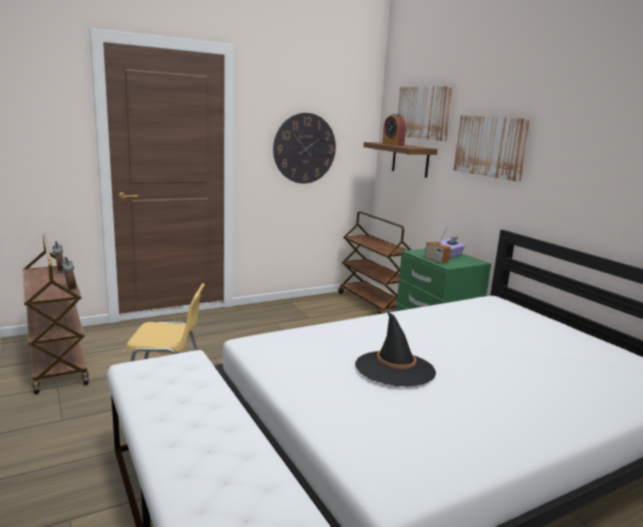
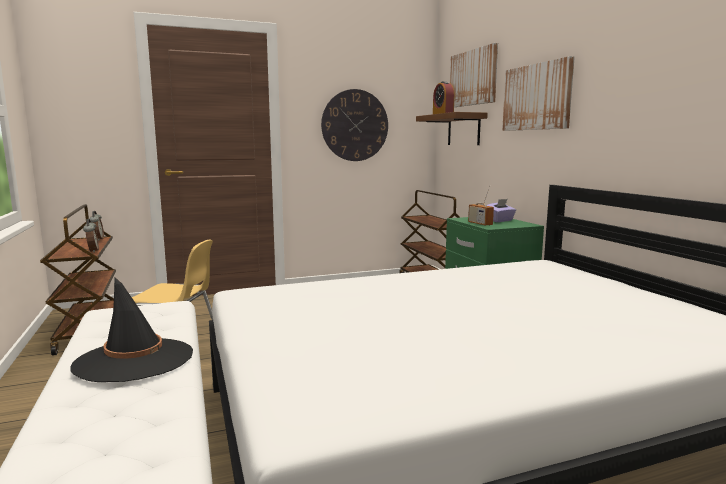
camera: 10 degrees right, 5 degrees down
black hat [355,310,436,386] -> black hat moved to [70,277,193,382]

